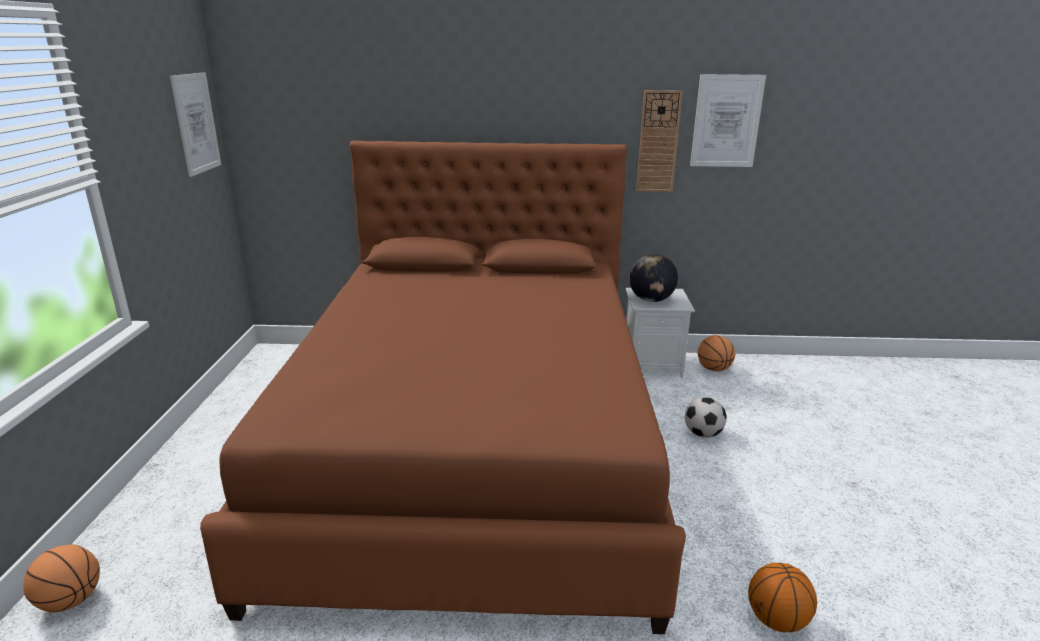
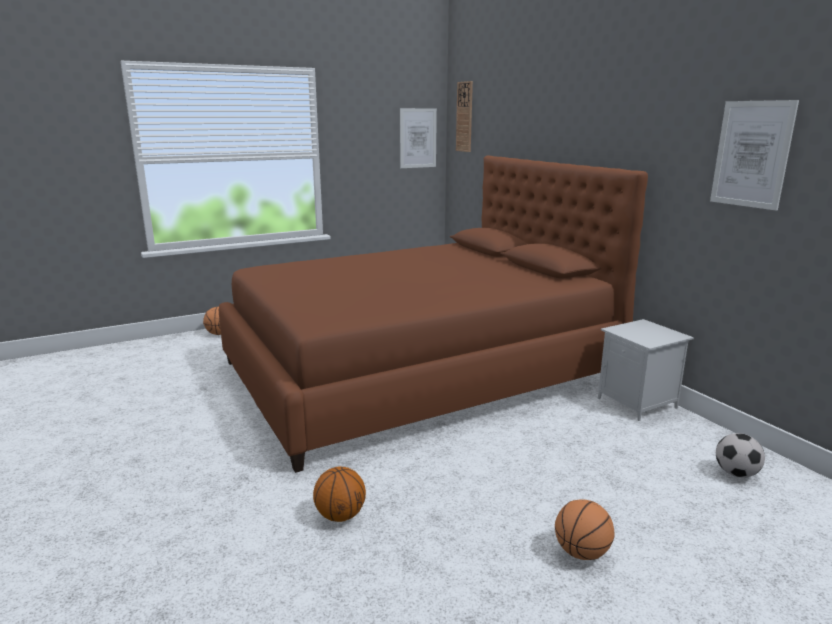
camera: 60 degrees right, 5 degrees down
globe [629,254,678,302] -> none
wall clock [636,90,683,192] -> wall clock moved to [456,81,473,152]
football [685,397,727,438] -> football moved to [716,433,765,478]
basketball [697,335,735,371] -> basketball moved to [555,499,614,560]

